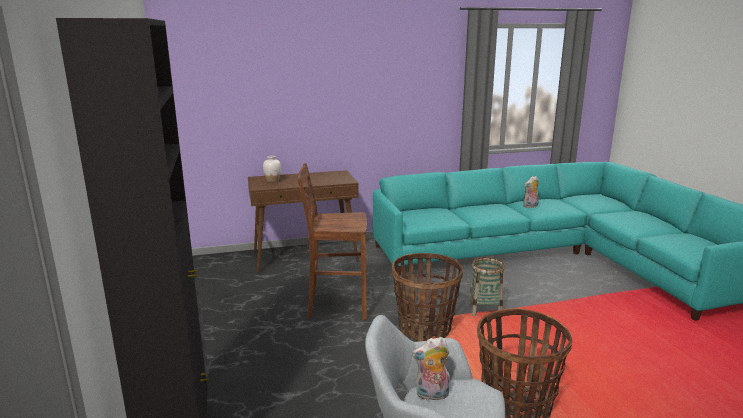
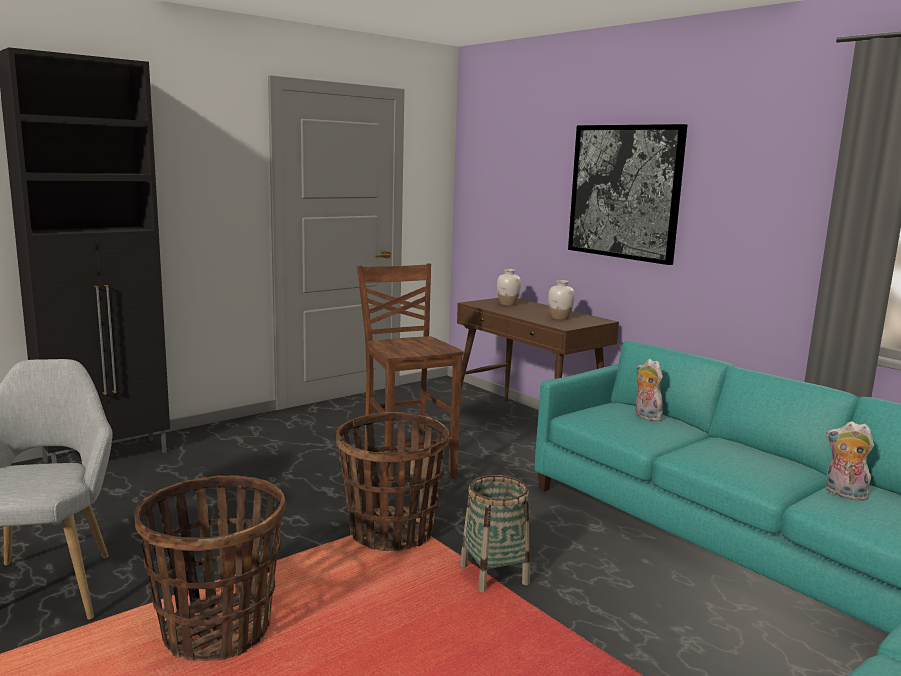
camera: 65 degrees right, 5 degrees down
plush toy [412,337,450,400] -> plush toy moved to [635,359,663,421]
none -> white vase [548,280,575,320]
none -> picture [568,124,688,265]

